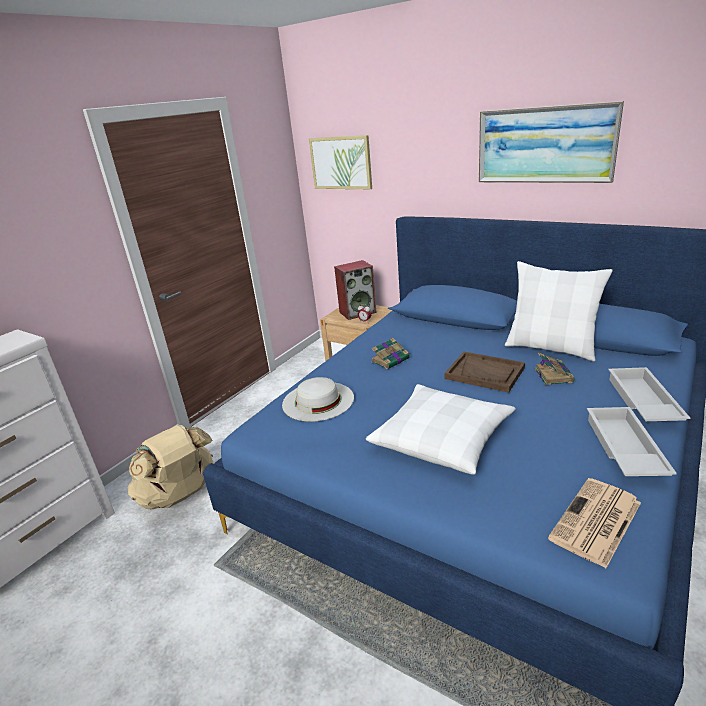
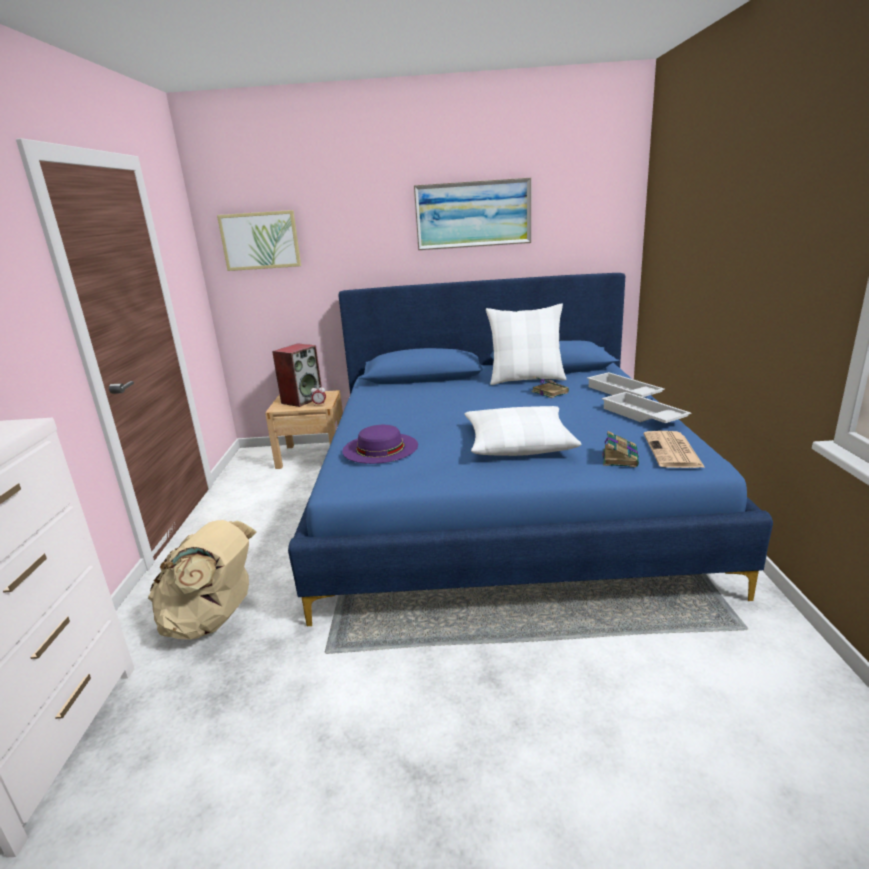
camera: 35 degrees left, 5 degrees down
white hat [282,377,354,422] -> purple hat [342,425,418,464]
book [371,338,410,369] -> book moved to [602,431,639,467]
brown tray [444,351,525,393] -> none

